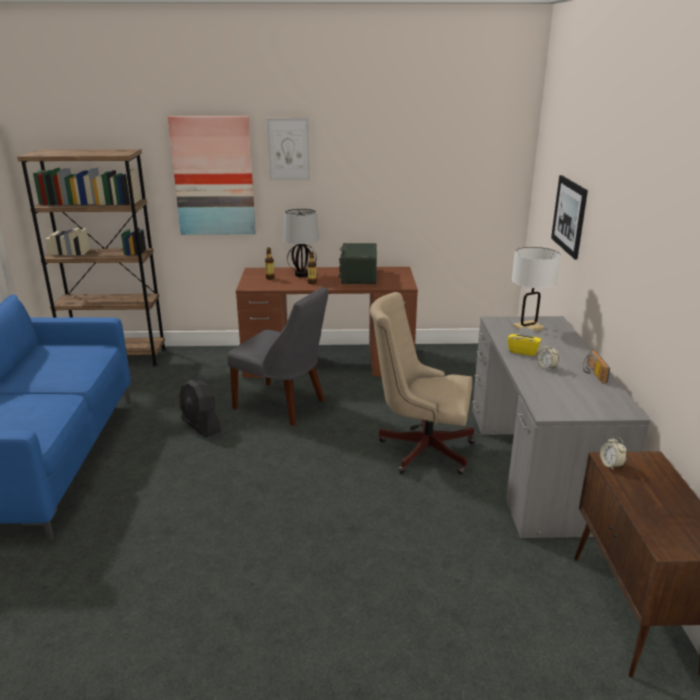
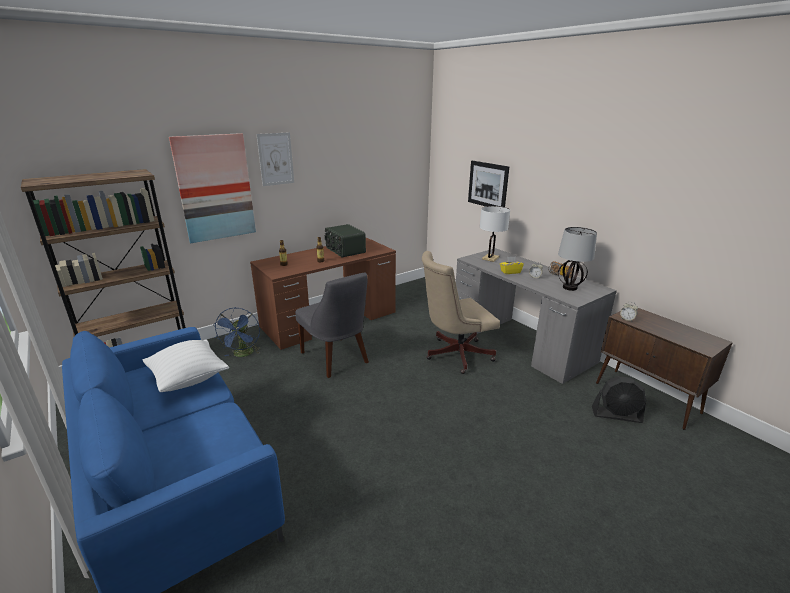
camera: 35 degrees left, 0 degrees up
black fan [179,380,221,438] -> black fan moved to [592,376,646,423]
grey chair [227,287,328,426] -> grey chair turned 60 degrees clockwise [295,272,369,378]
table lamp [283,208,319,277] -> table lamp moved to [558,227,597,291]
none -> white pillow [143,340,229,392]
none -> blue fan [213,307,260,357]

